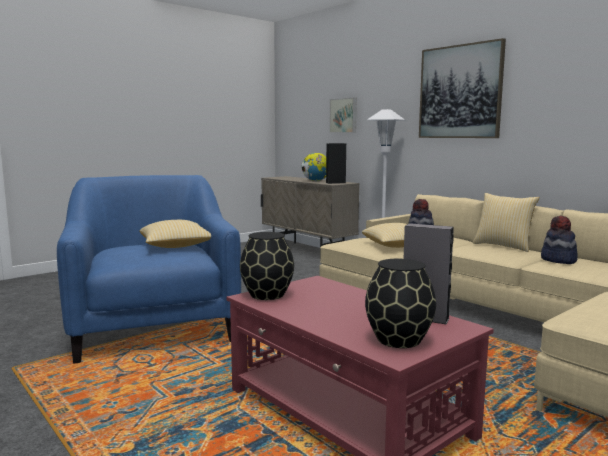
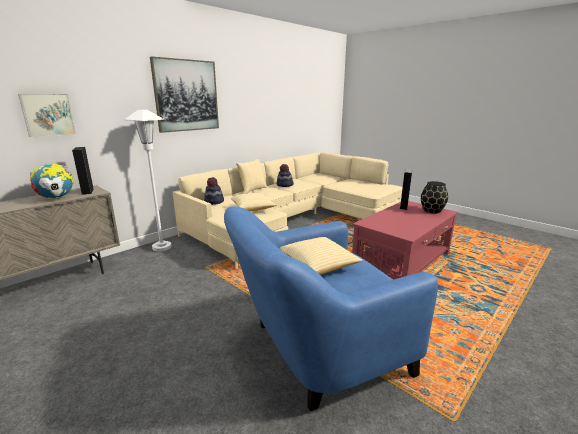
camera: 95 degrees left, 10 degrees up
black vase [240,232,294,300] -> none

